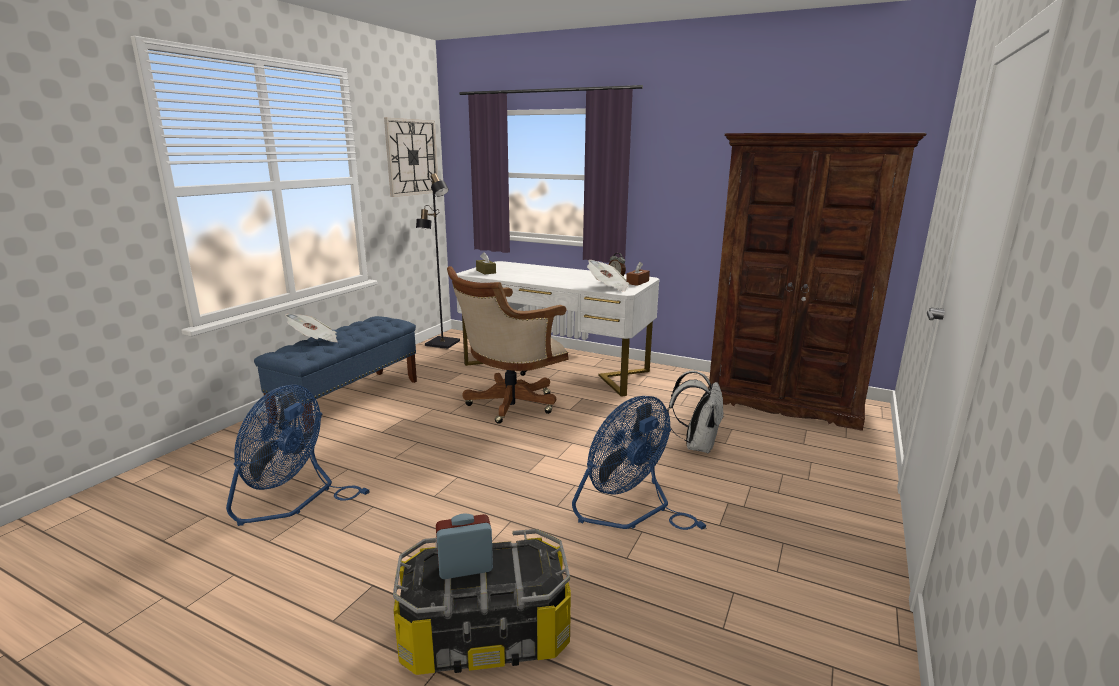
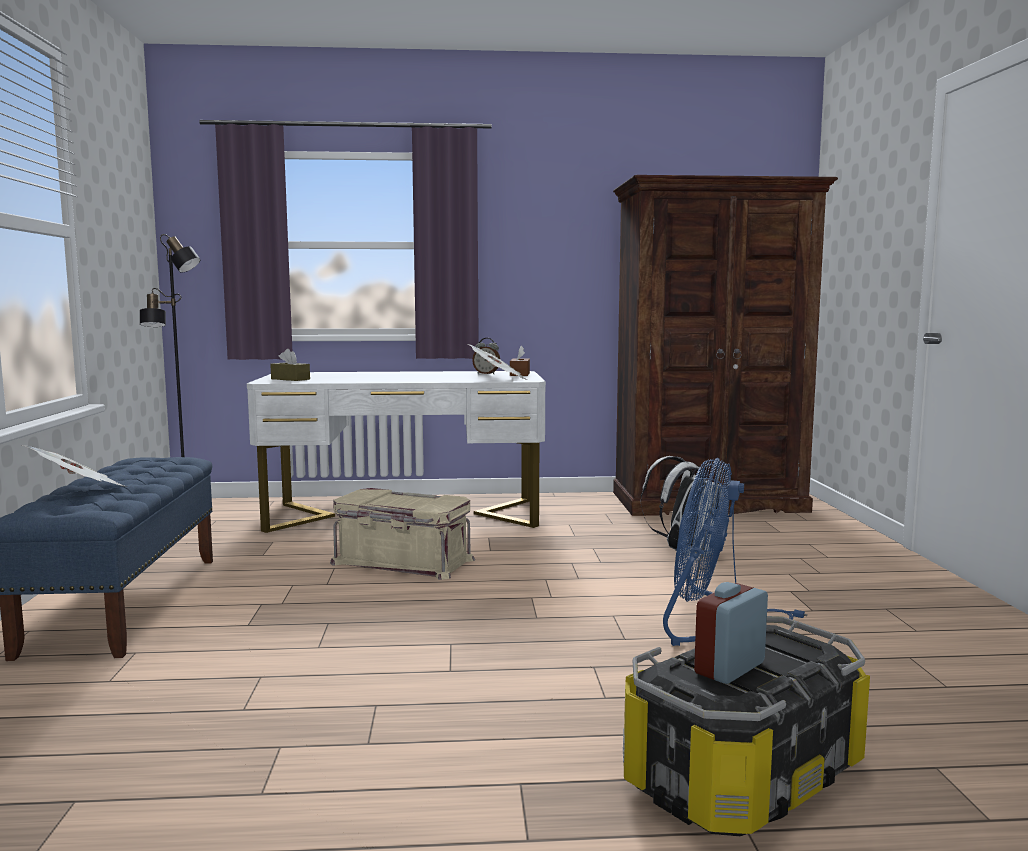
camera: 30 degrees left, 10 degrees down
blue fan [226,385,370,526] -> none
wall clock [384,118,438,197] -> none
office chair [447,266,568,424] -> beige storage box [330,488,475,580]

